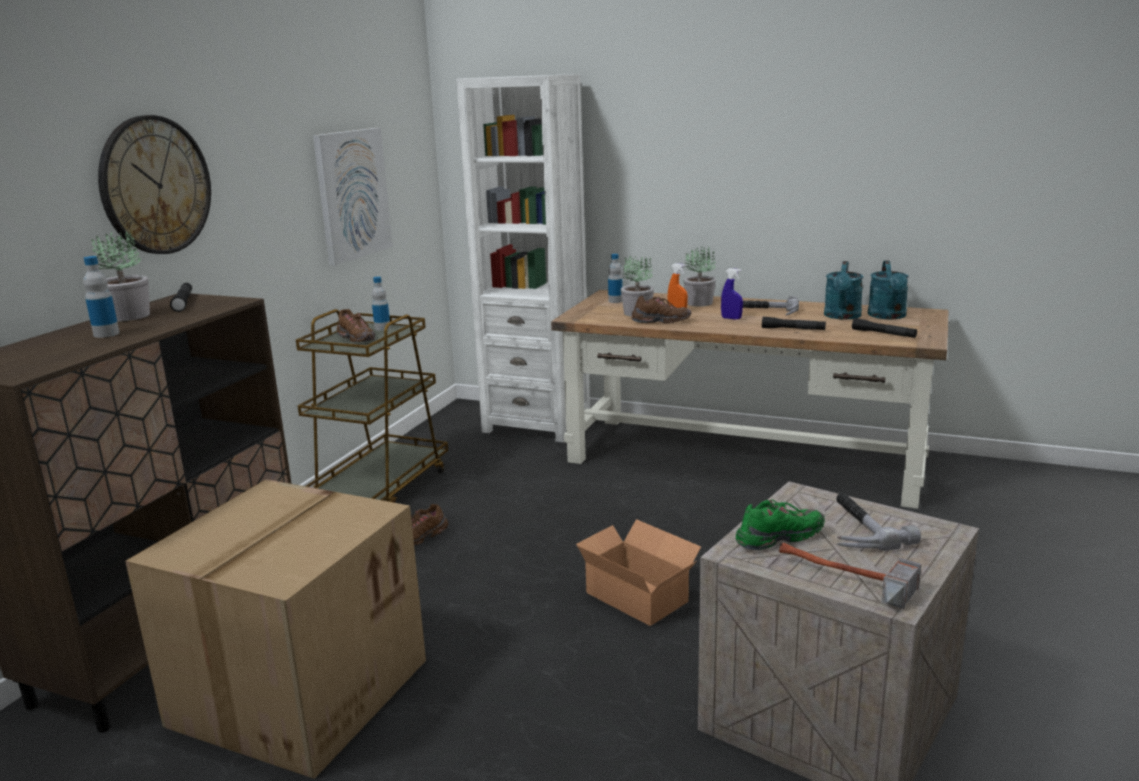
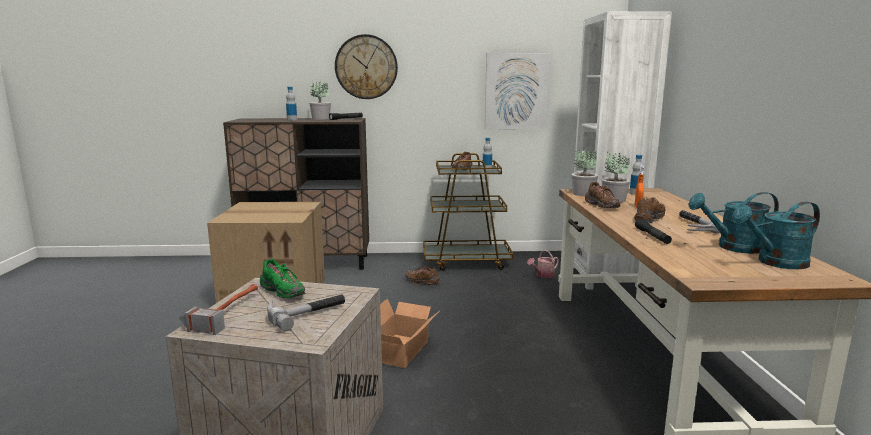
camera: 65 degrees right, 5 degrees down
potted plant [683,246,716,307] -> potted plant moved to [571,149,598,196]
blue spray bottle [721,268,743,320] -> brown shoe [634,197,666,223]
black flashlight [852,318,917,338] -> none
none -> watering can [527,250,559,278]

